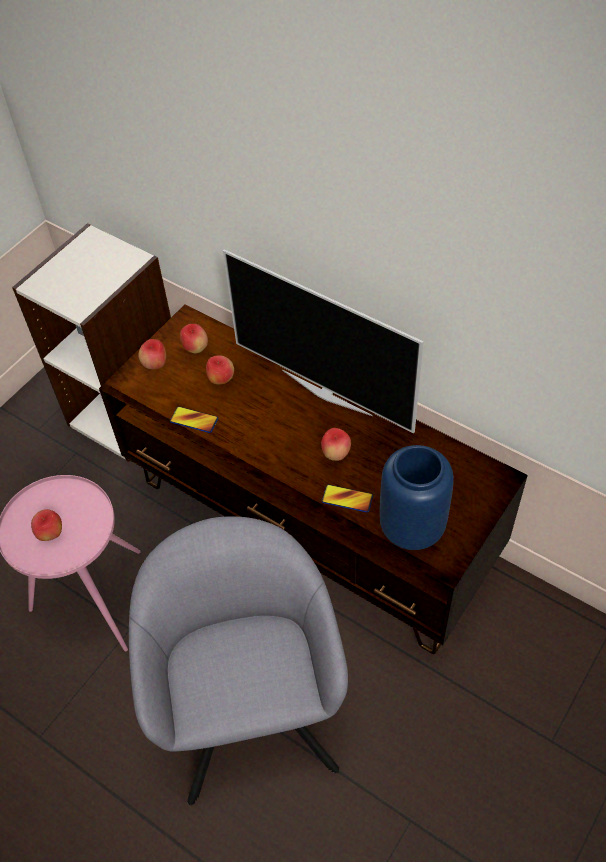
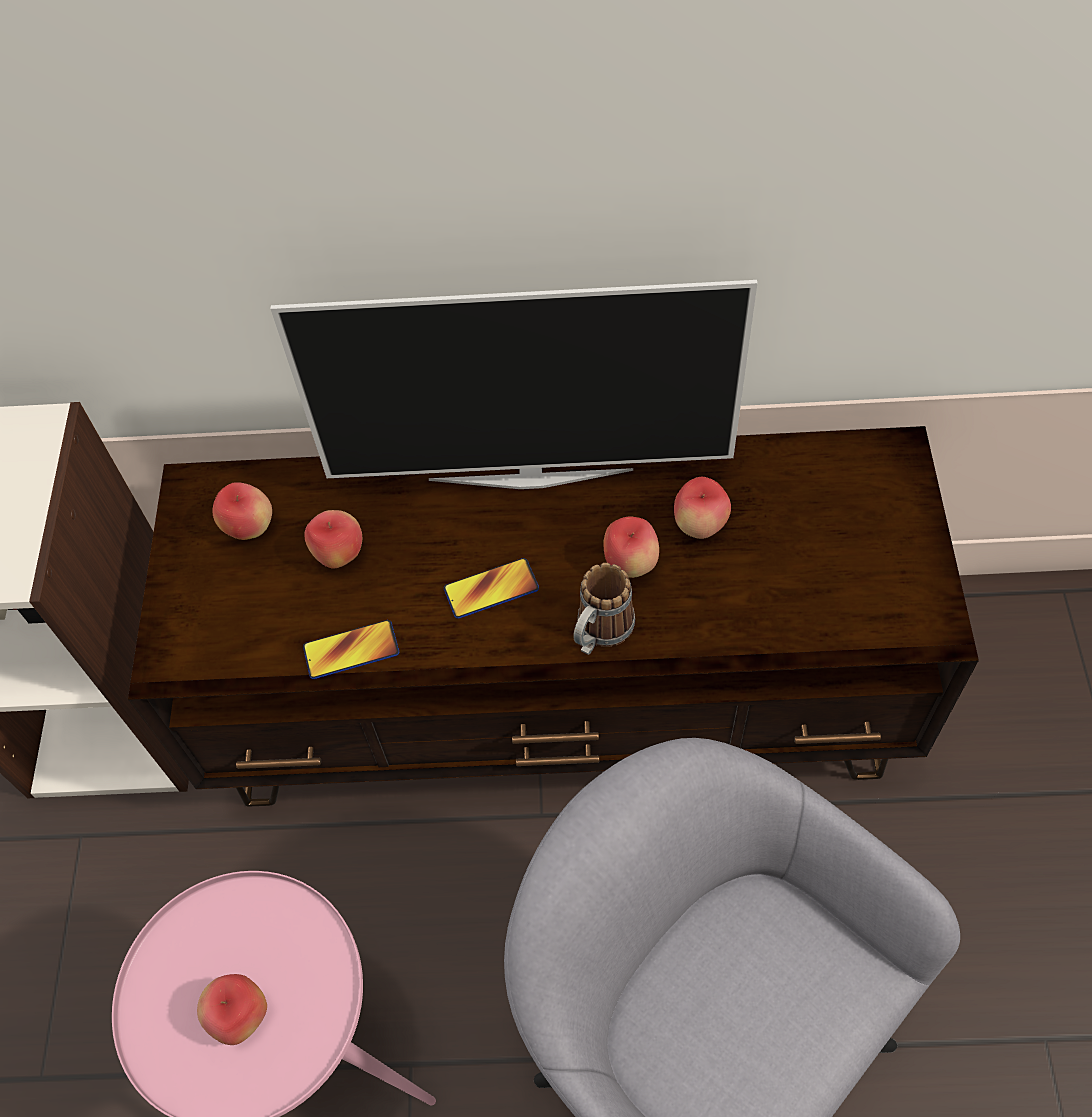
camera: 35 degrees left, 5 degrees up
apple [138,339,166,369] -> apple moved to [674,477,731,539]
phone [322,484,373,512] -> phone moved to [444,558,539,619]
blue vase [379,445,454,550] -> none
none -> mug [573,563,635,655]

